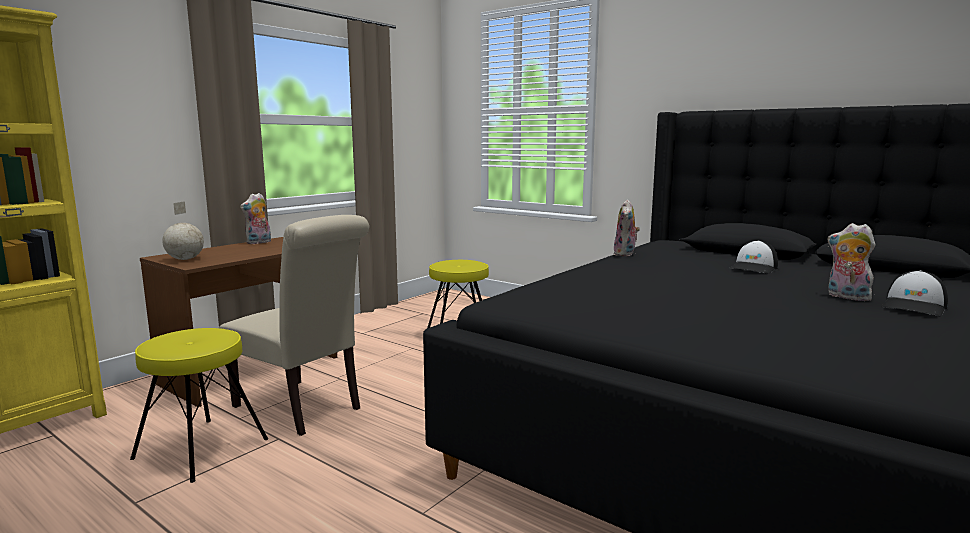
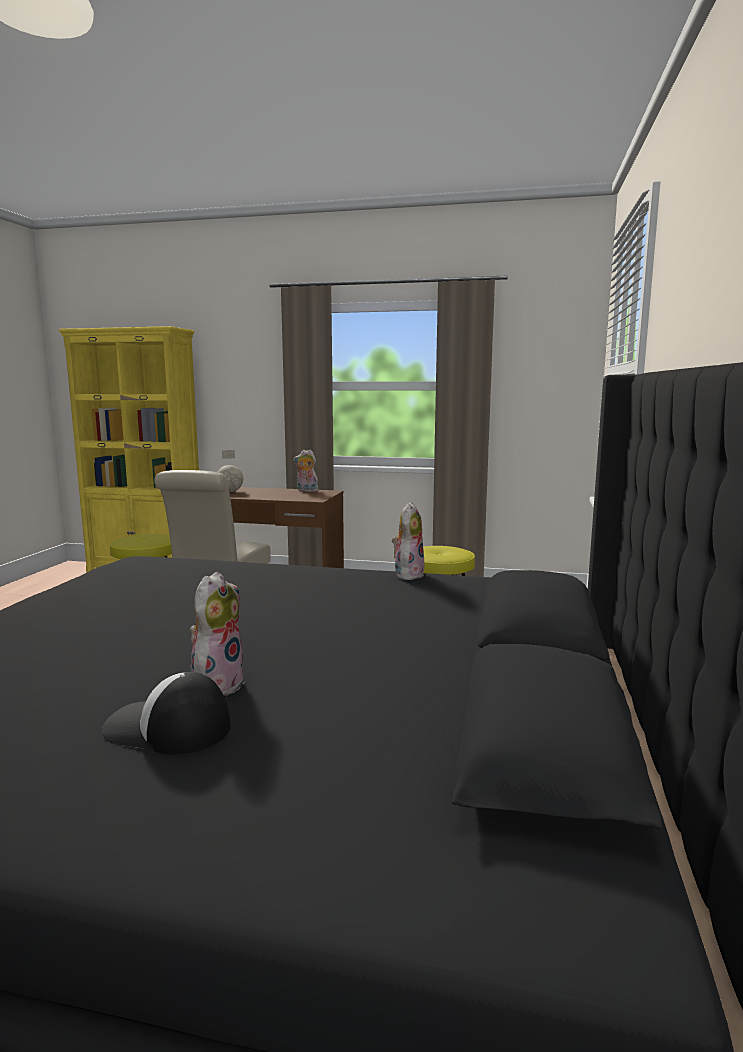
camera: 65 degrees right, 0 degrees up
plush toy [614,200,640,256] -> plush toy turned 120 degrees clockwise [392,502,425,580]
cap [729,240,778,274] -> none

